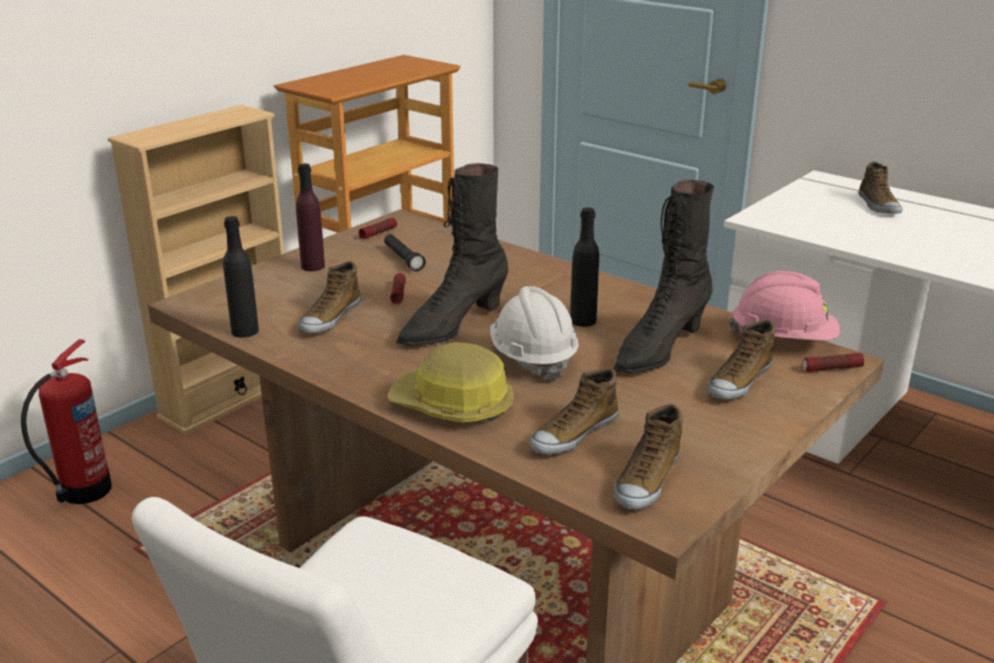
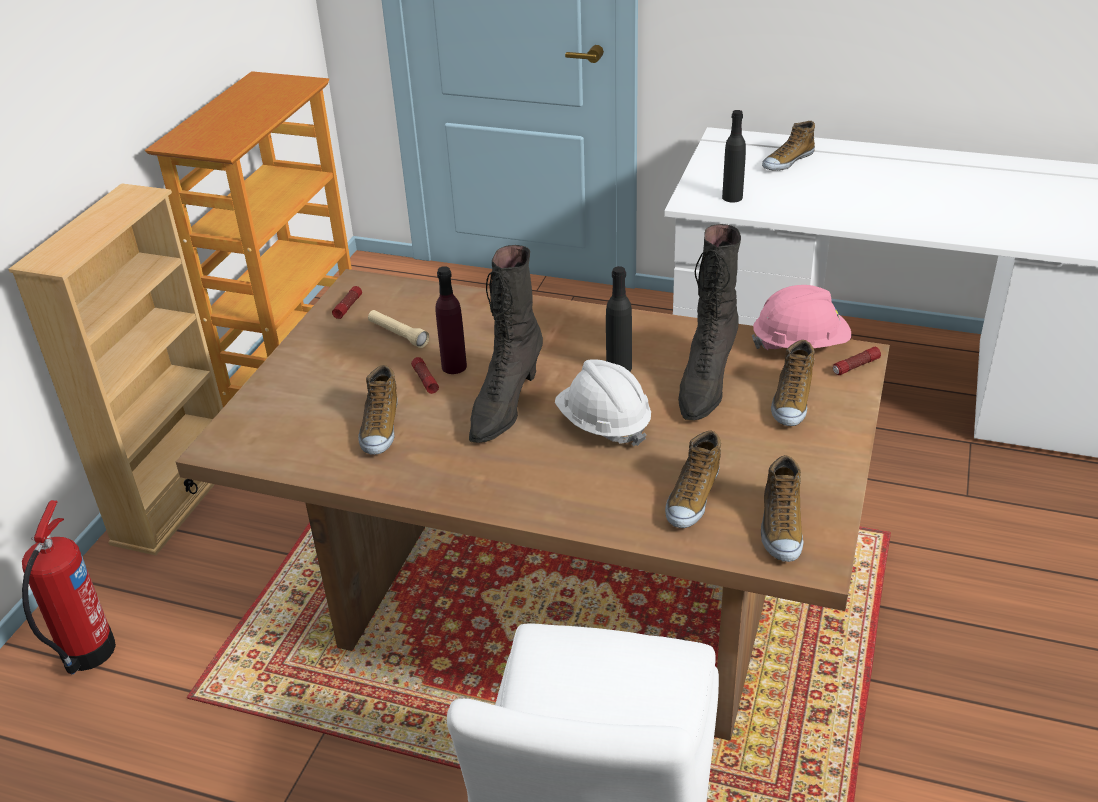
camera: 20 degrees left, 10 degrees up
black bottle [223,216,259,338] -> black bottle moved to [722,110,746,203]
purple bottle [296,163,325,271] -> purple bottle moved to [435,266,467,374]
black flashlight [384,234,425,271] -> beige flashlight [368,310,429,348]
hard hat [387,342,514,423] -> none
shoe [859,162,903,214] -> shoe turned 75 degrees clockwise [762,121,815,170]

